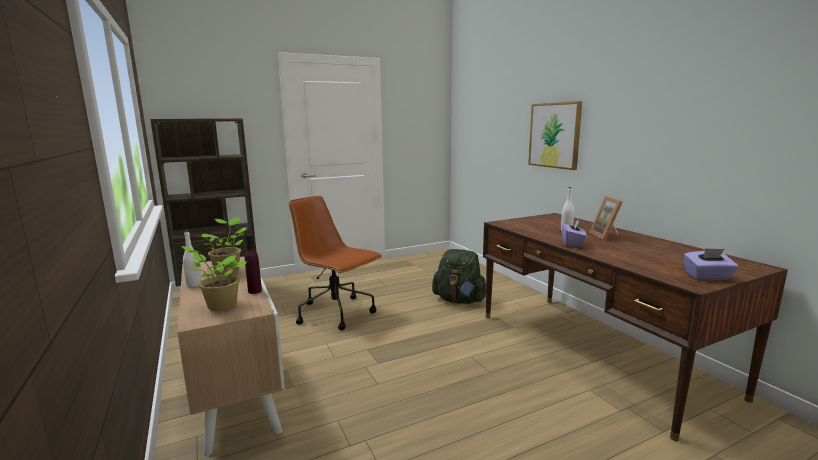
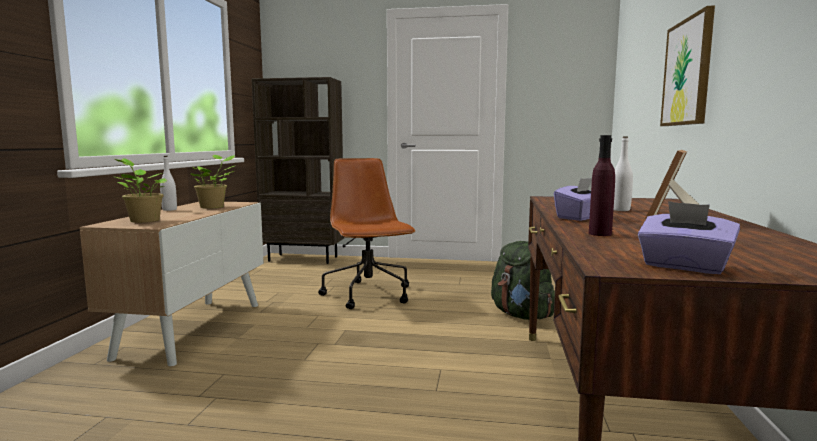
camera: 35 degrees right, 5 degrees down
purple bottle [245,234,262,294] -> purple bottle moved to [589,135,615,236]

